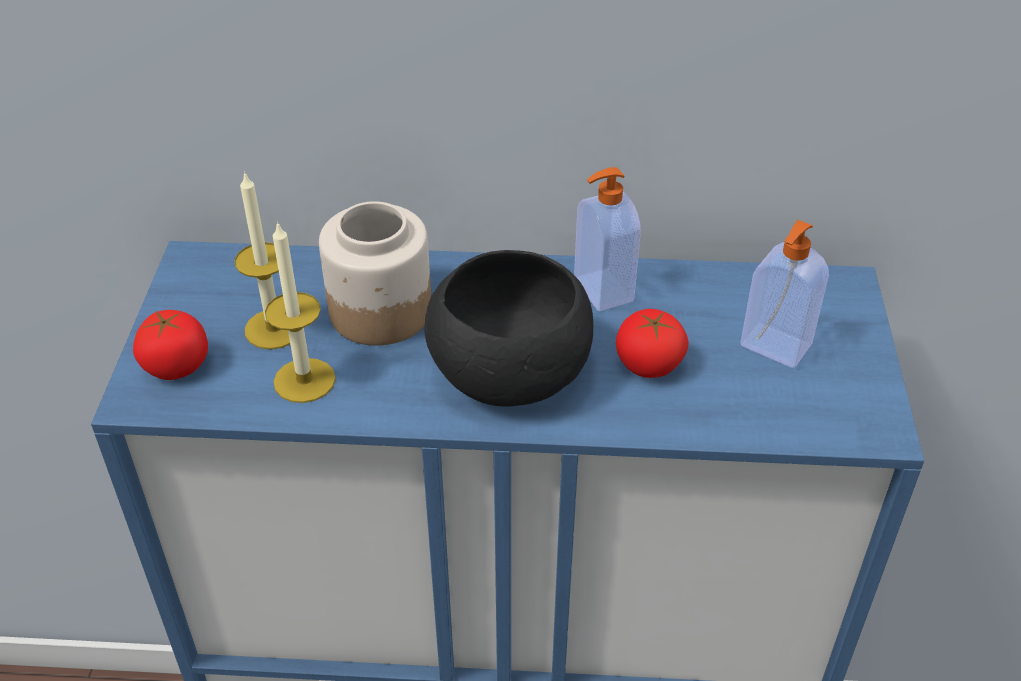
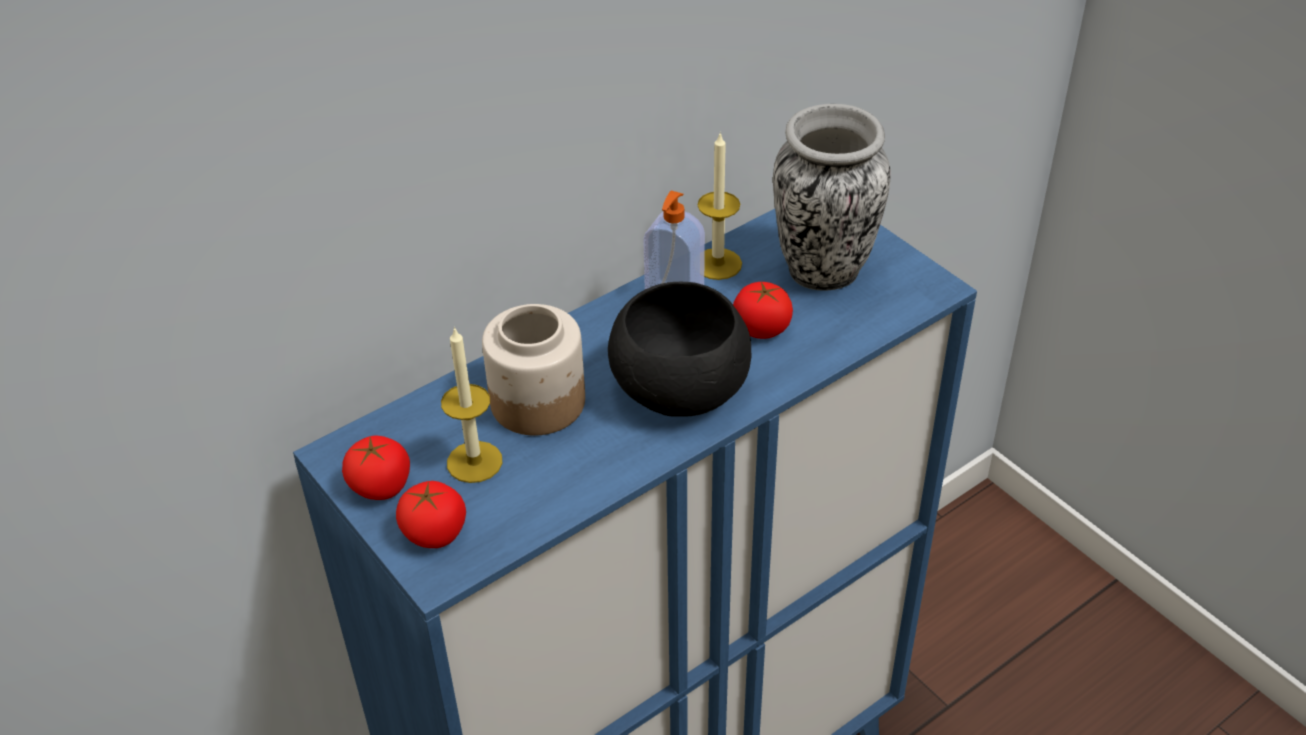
camera: 40 degrees left, 0 degrees up
candle [265,221,336,403] -> candle moved to [697,132,742,280]
soap dispenser [741,220,829,368] -> vase [773,104,891,291]
none -> tomato [342,436,410,500]

